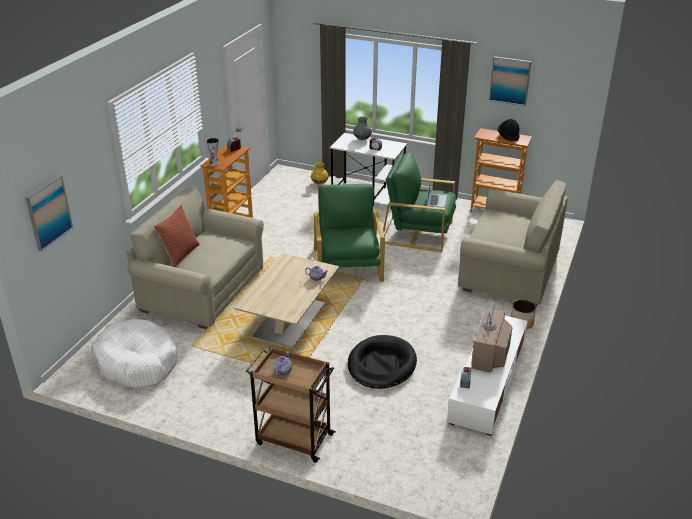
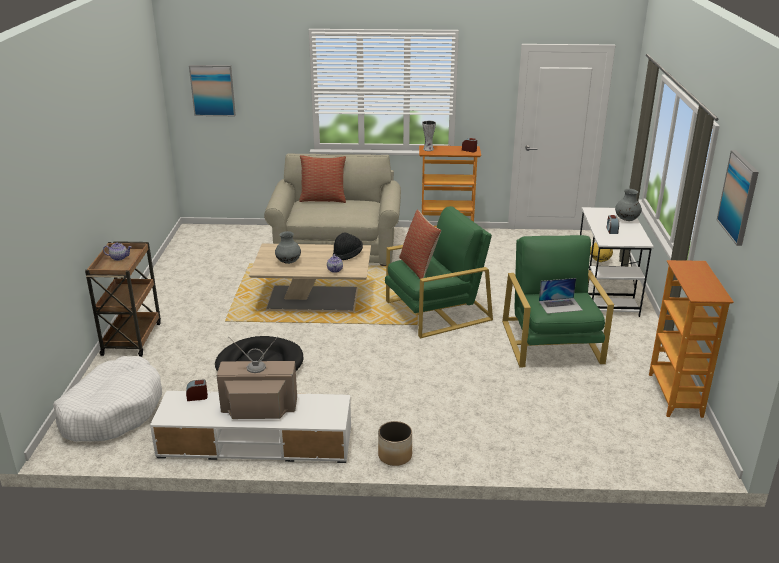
camera: 70 degrees right, 5 degrees down
white dog bed [91,319,177,389] -> white dog bed moved to [53,356,162,442]
beige sofa [458,180,568,306] -> none
black hat [498,119,520,141] -> black hat moved to [333,233,363,260]
none -> grey vase [275,231,301,264]
none -> pillow [399,210,441,279]

